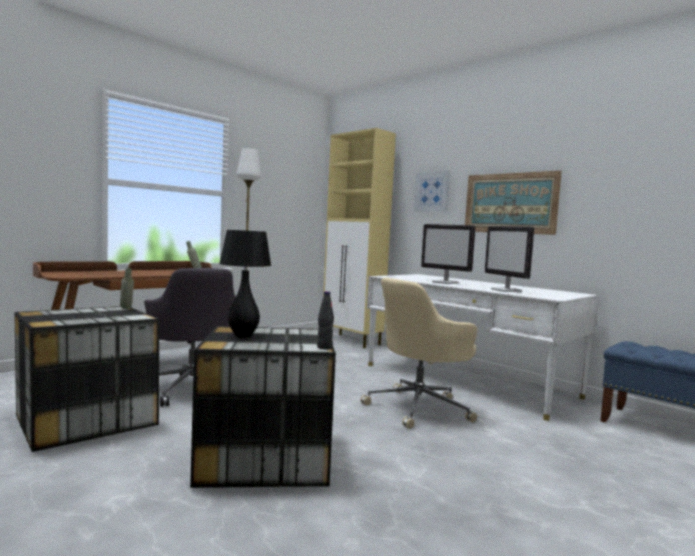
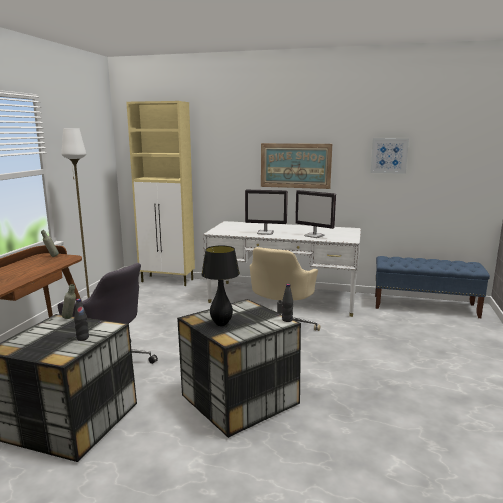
camera: 30 degrees left, 10 degrees up
picture [414,171,450,211] -> picture moved to [371,138,409,174]
none -> black bottle [74,299,89,341]

